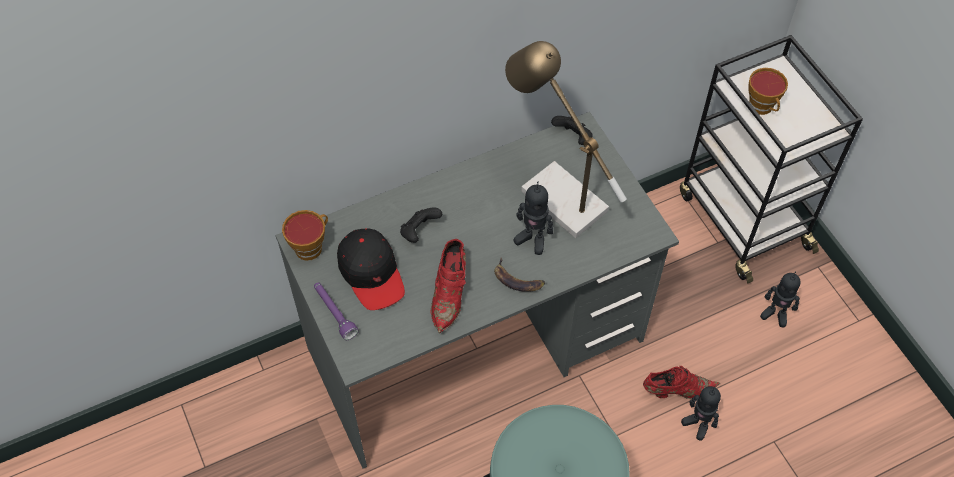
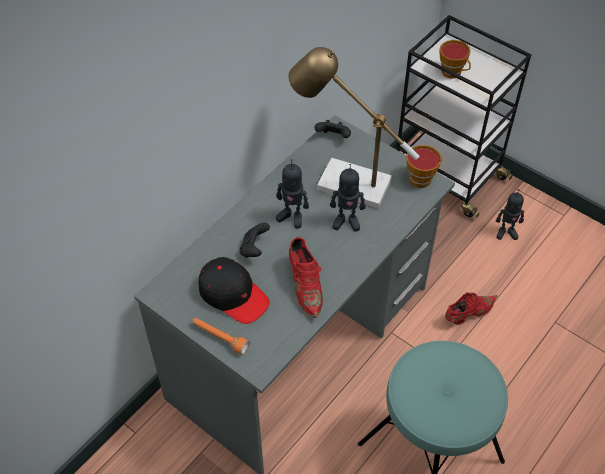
camera: 25 degrees left, 5 degrees down
cup [282,210,328,261] -> cup moved to [406,145,442,188]
purple flashlight [314,282,359,340] -> orange flashlight [192,318,250,355]
banana [494,257,545,292] -> none
toy robot [681,386,721,441] -> toy robot moved to [276,159,309,229]

